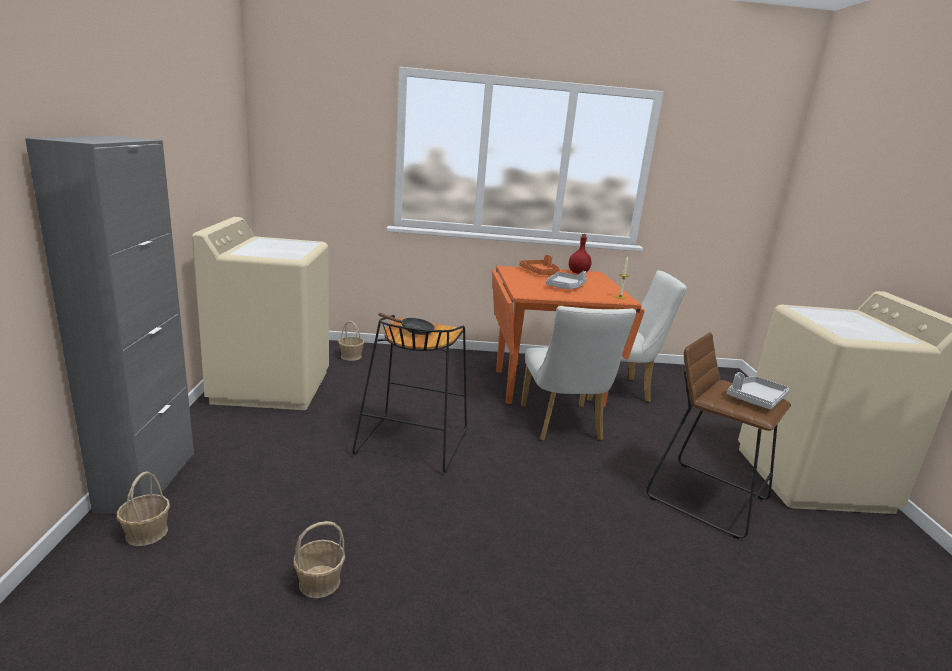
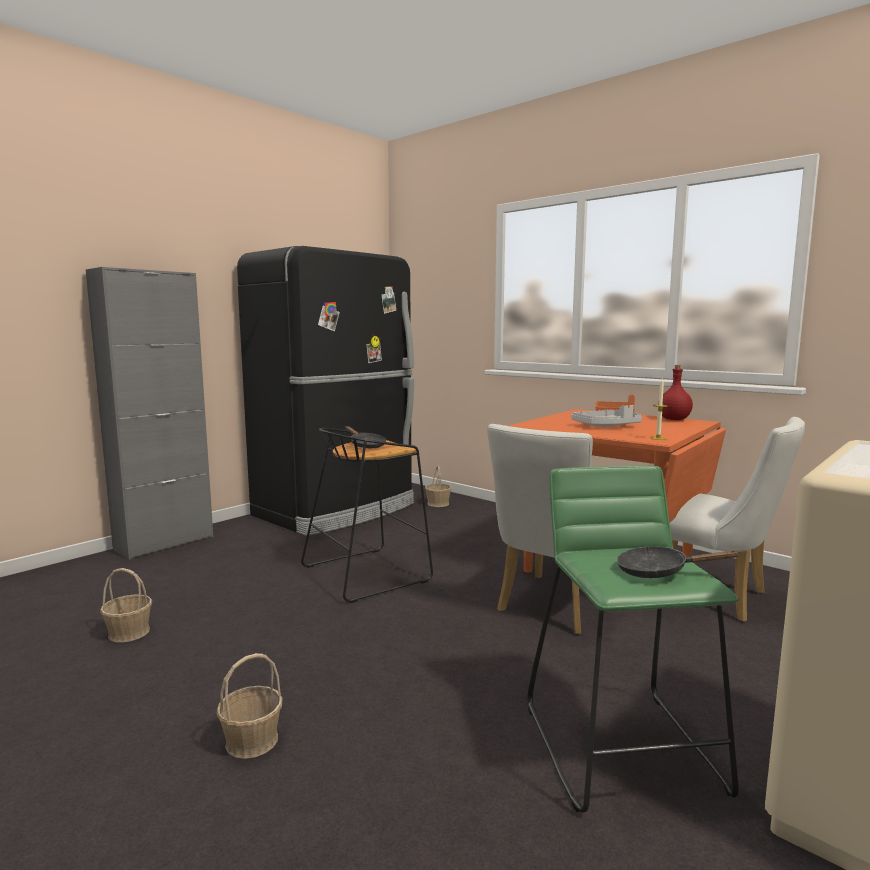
camera: 45 degrees right, 10 degrees down
basket [117,471,170,546] -> basket moved to [216,653,283,759]
beige washing machine [192,217,329,410] -> black fridge [237,246,414,536]
brown stool [646,332,791,539] -> green stool [527,466,739,813]
grey tray [727,372,789,409] -> black frying pan [616,546,740,578]

